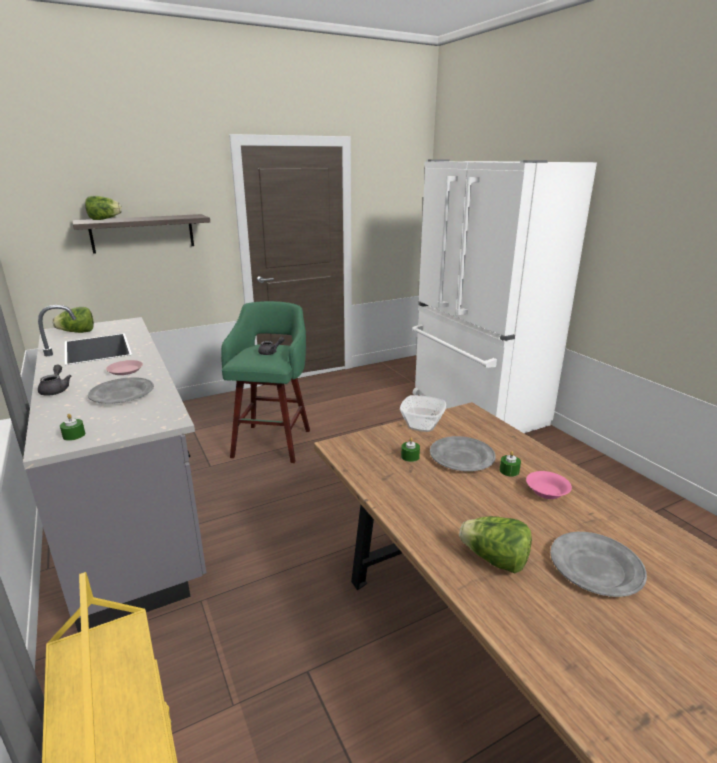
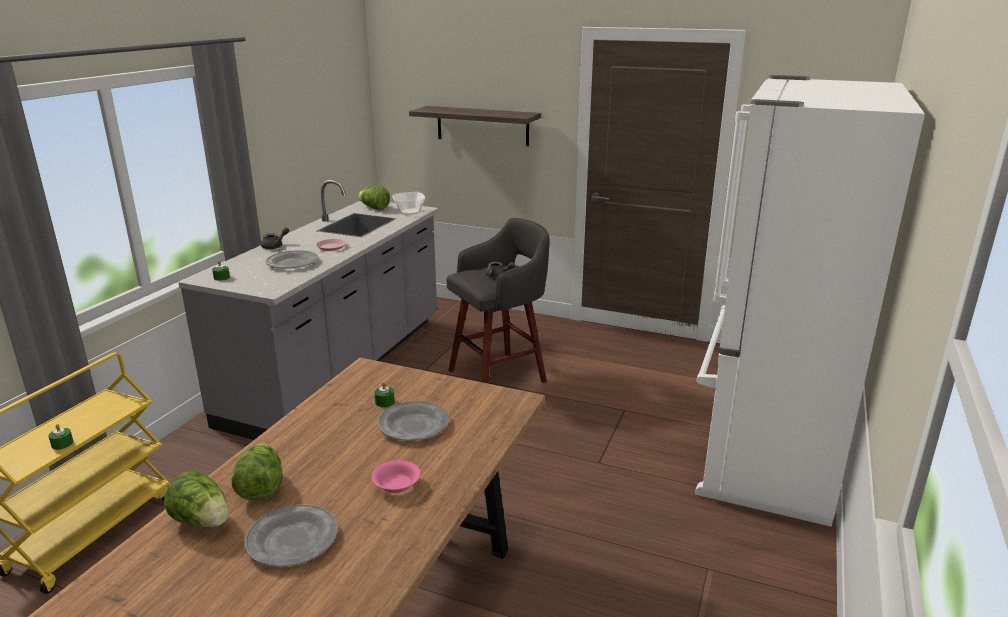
camera: 50 degrees right, 0 degrees up
lettuce [85,195,122,220] -> lettuce moved to [164,470,229,527]
green stool [221,301,310,463] -> grey stool [446,218,550,384]
bowl [400,395,446,432] -> bowl moved to [392,192,425,215]
green candle [500,451,521,477] -> green candle moved to [48,424,74,450]

